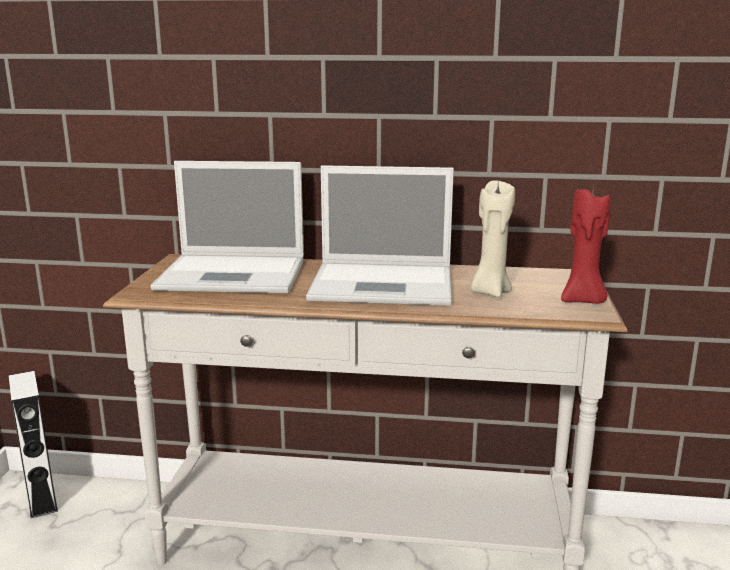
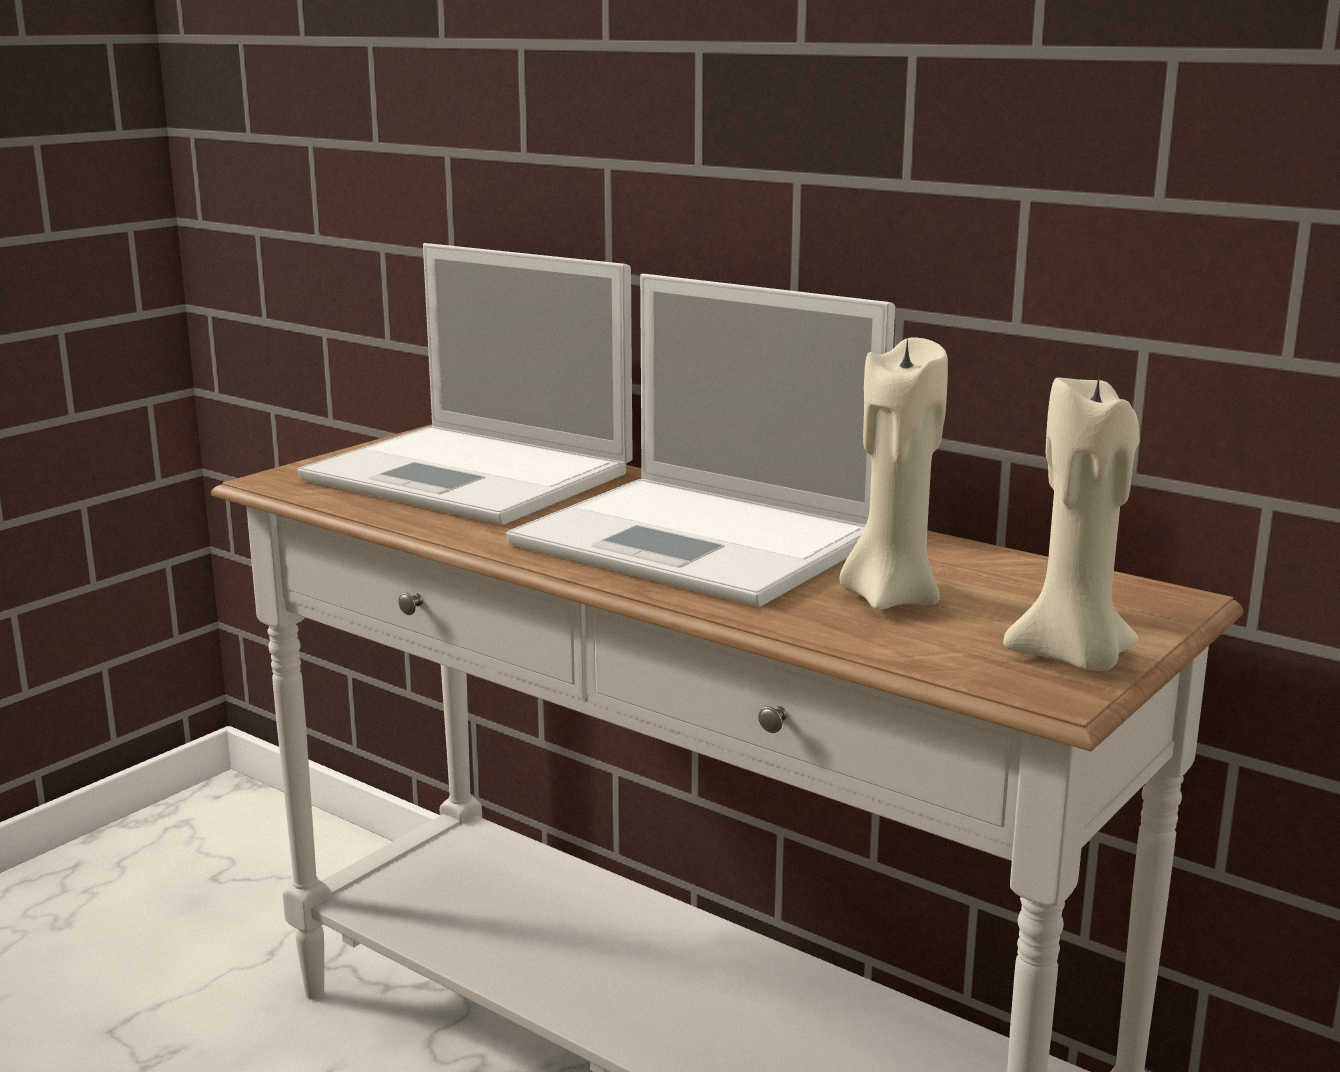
camera: 30 degrees right, 0 degrees up
white speaker [8,371,58,518] -> none
red candle [561,186,611,304] -> beige candle [1003,370,1140,671]

